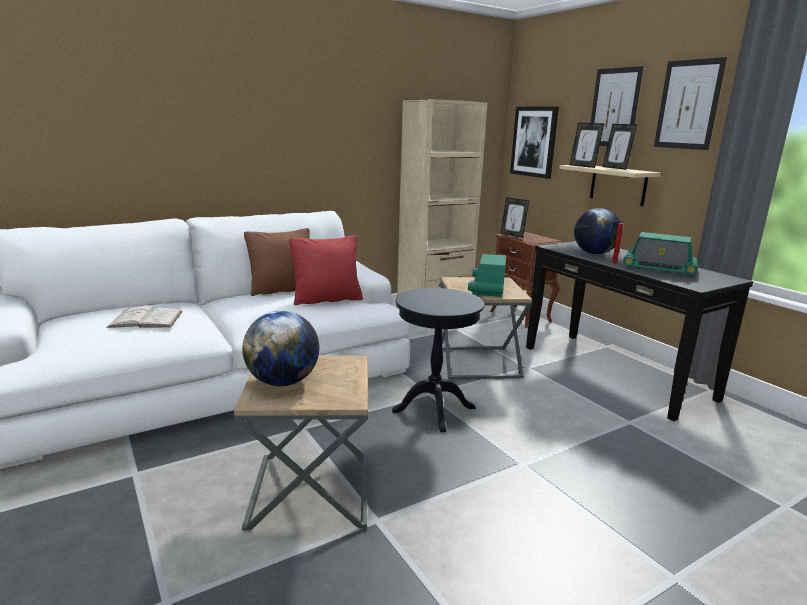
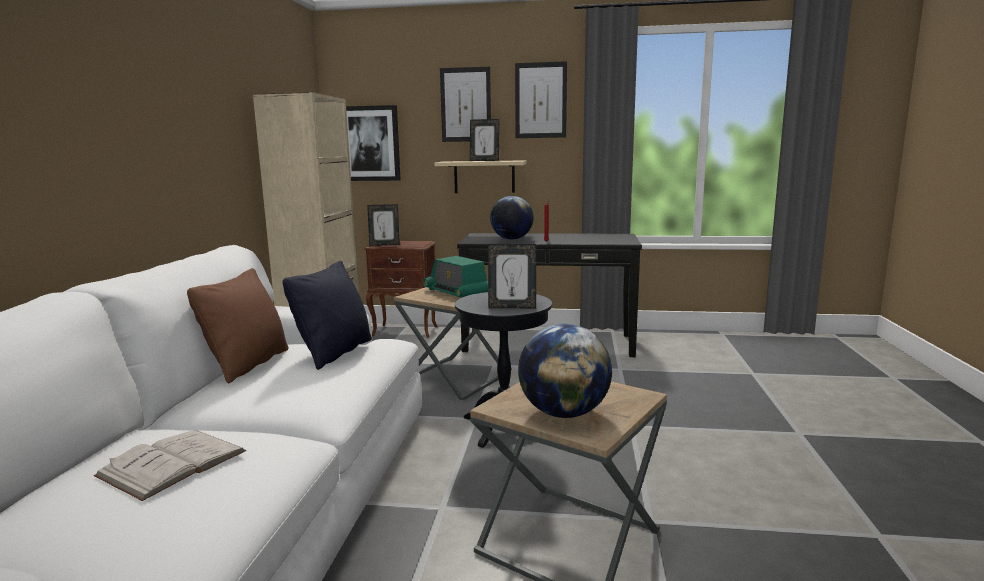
camera: 50 degrees left, 5 degrees down
red pillow [289,235,363,305] -> black pillow [283,261,372,370]
picture frame [570,123,605,168] -> picture frame moved to [488,244,536,309]
radio [623,232,698,277] -> none

